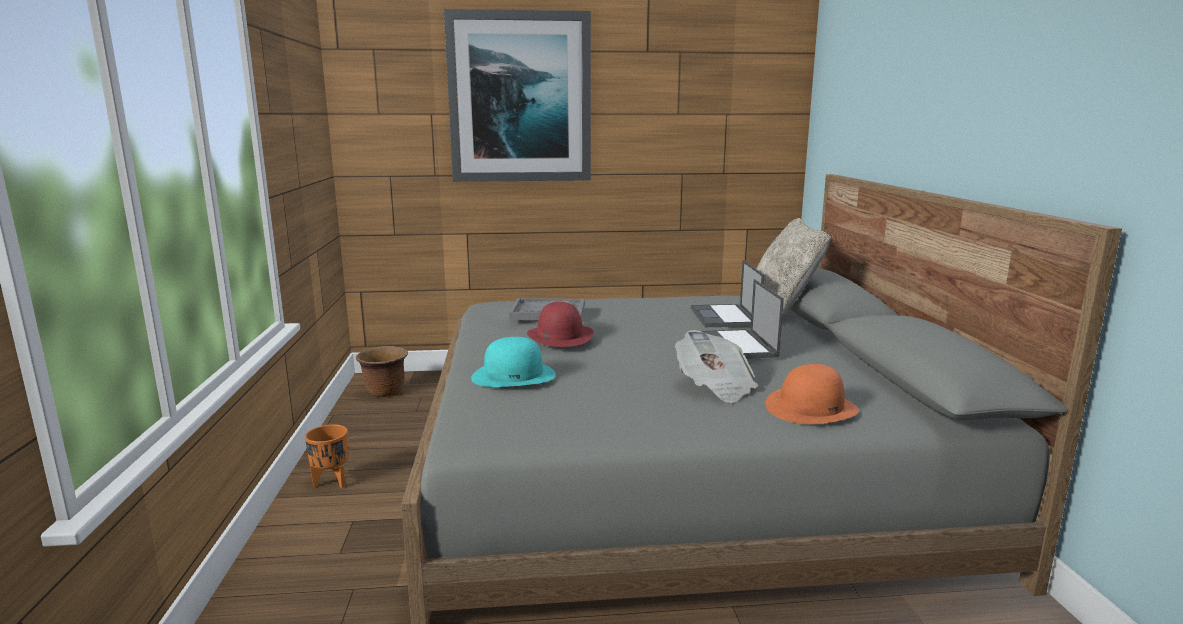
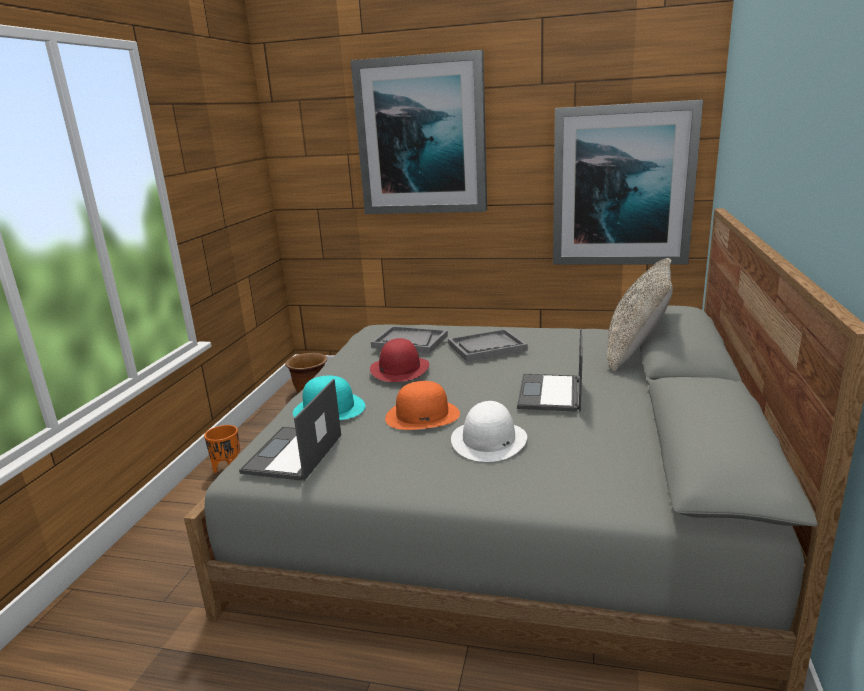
camera: 20 degrees right, 5 degrees up
newspaper [675,330,758,403] -> white hat [451,401,527,462]
laptop [691,260,764,327] -> laptop moved to [239,379,341,481]
orange hat [765,364,859,424] -> orange hat moved to [385,381,460,430]
none -> grey tray [448,329,528,361]
none -> picture [553,100,703,264]

